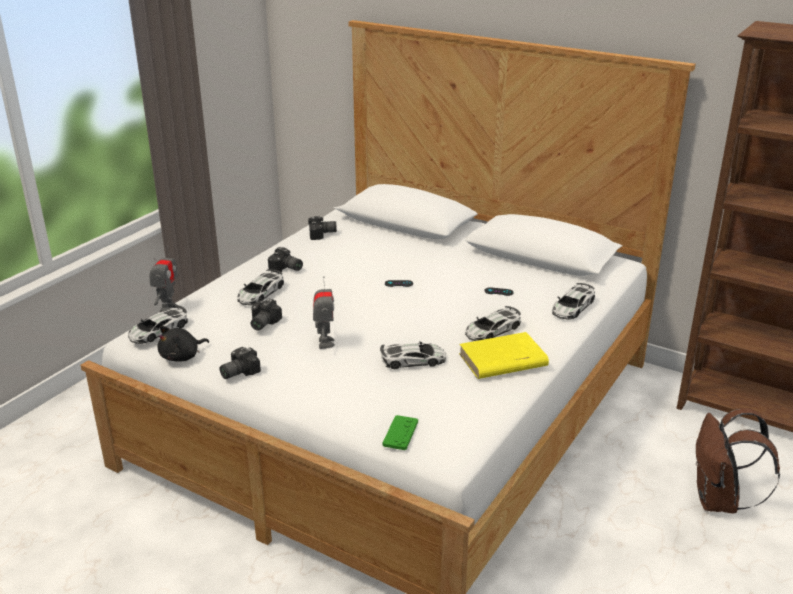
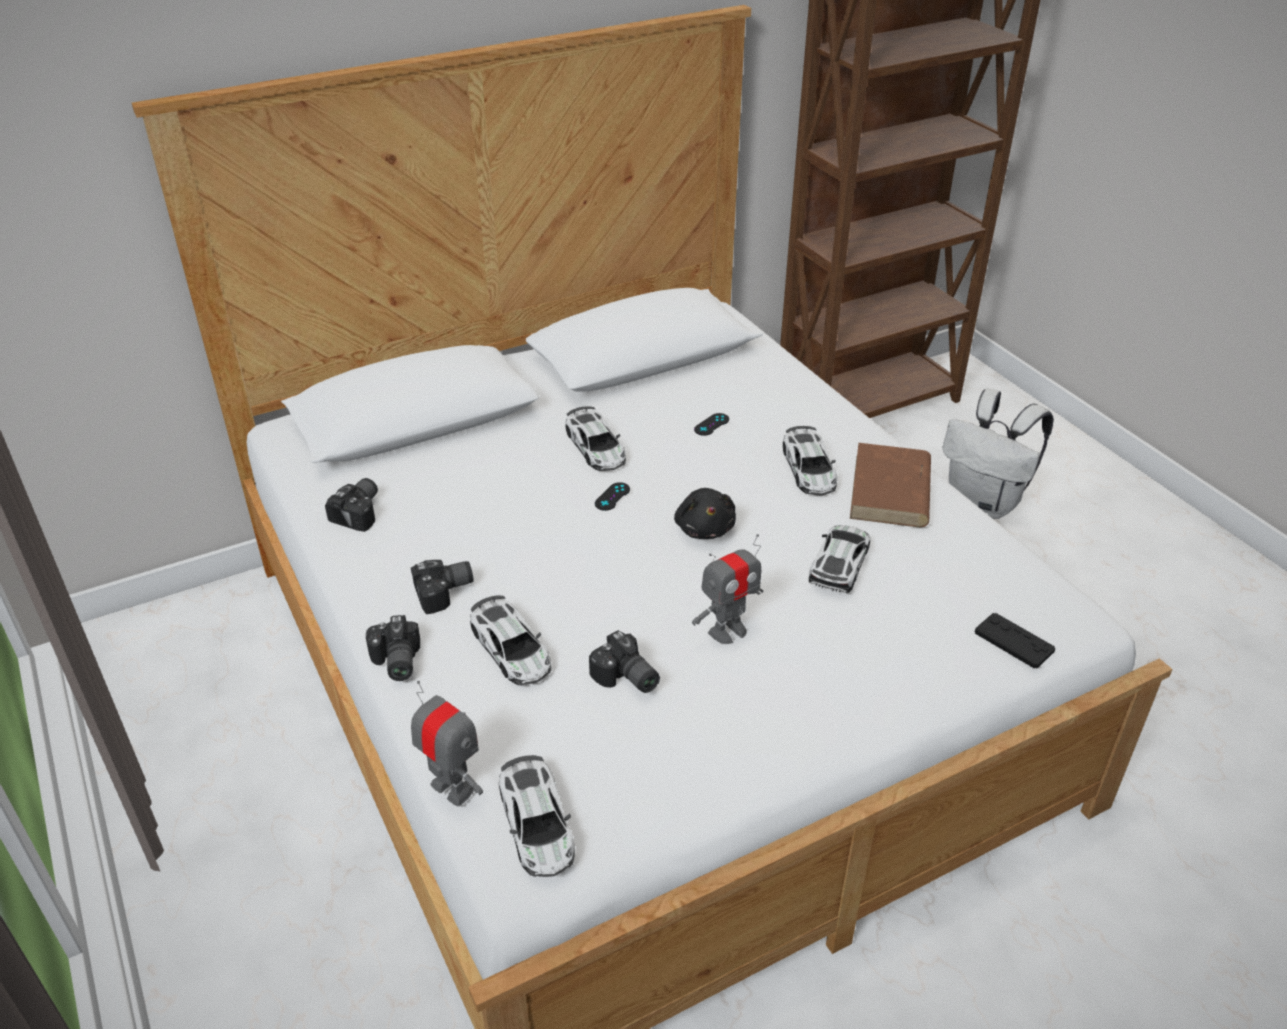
camera: 60 degrees left, 10 degrees up
black plush toy [157,326,209,362] -> black plush toy moved to [674,488,736,539]
camera [219,347,261,379] -> camera moved to [366,615,420,681]
toy robot [313,276,335,349] -> toy robot turned 120 degrees clockwise [692,534,763,644]
green game controller [383,415,418,450] -> black game controller [975,613,1055,669]
yellow book [459,332,549,379] -> brown book [850,443,931,527]
toy car [552,283,595,320] -> toy car moved to [565,406,626,471]
brown backpack [695,408,780,514] -> white backpack [943,389,1054,519]

